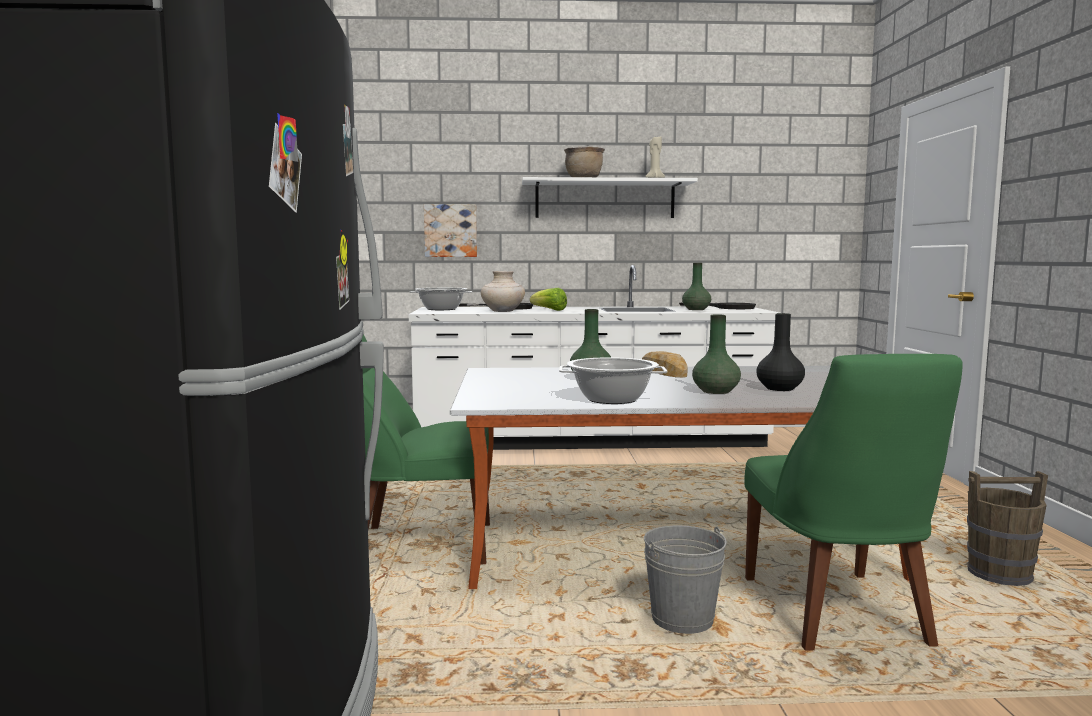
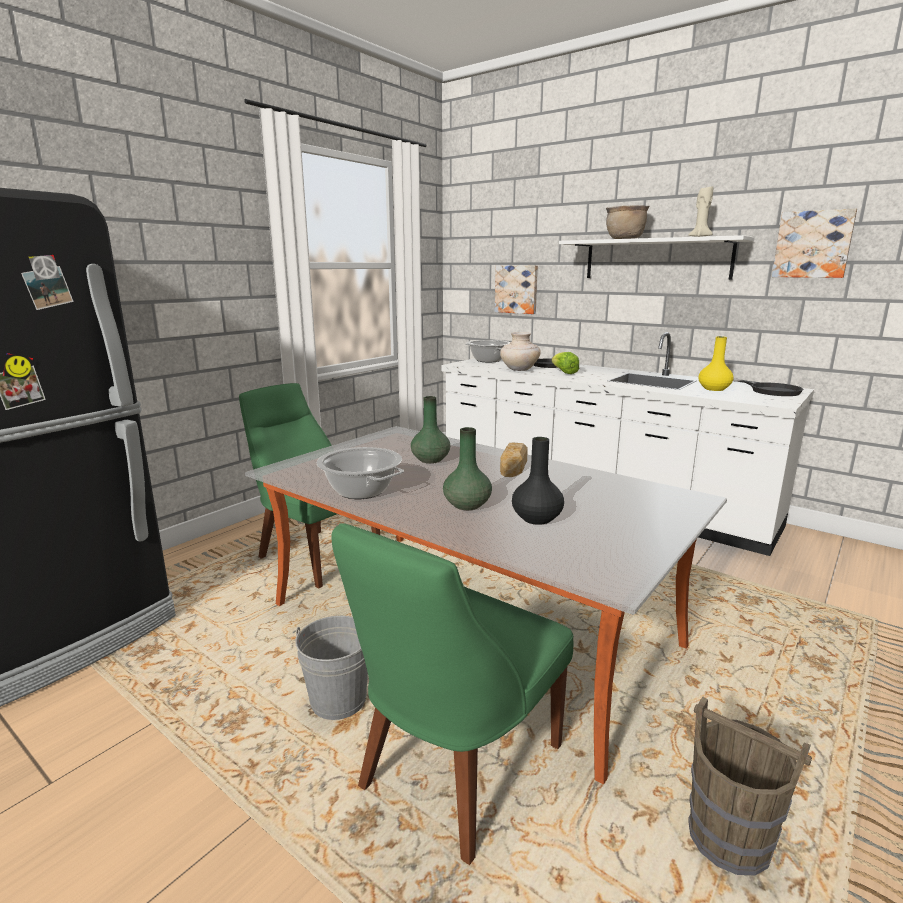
camera: 40 degrees right, 10 degrees up
green vase [682,263,711,310] -> yellow vase [698,336,734,391]
none -> picture [772,209,857,278]

